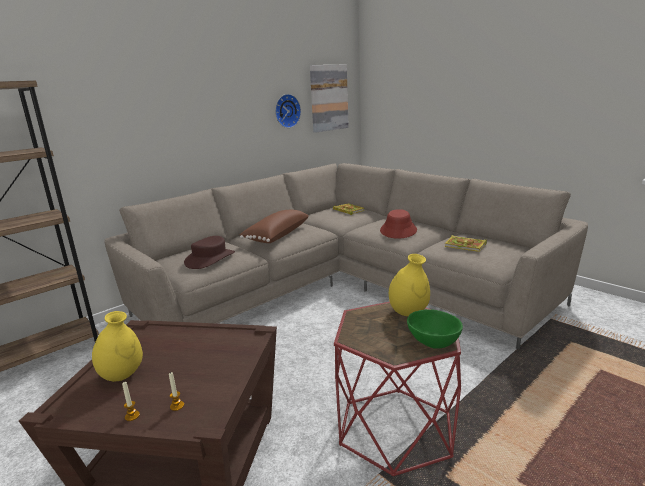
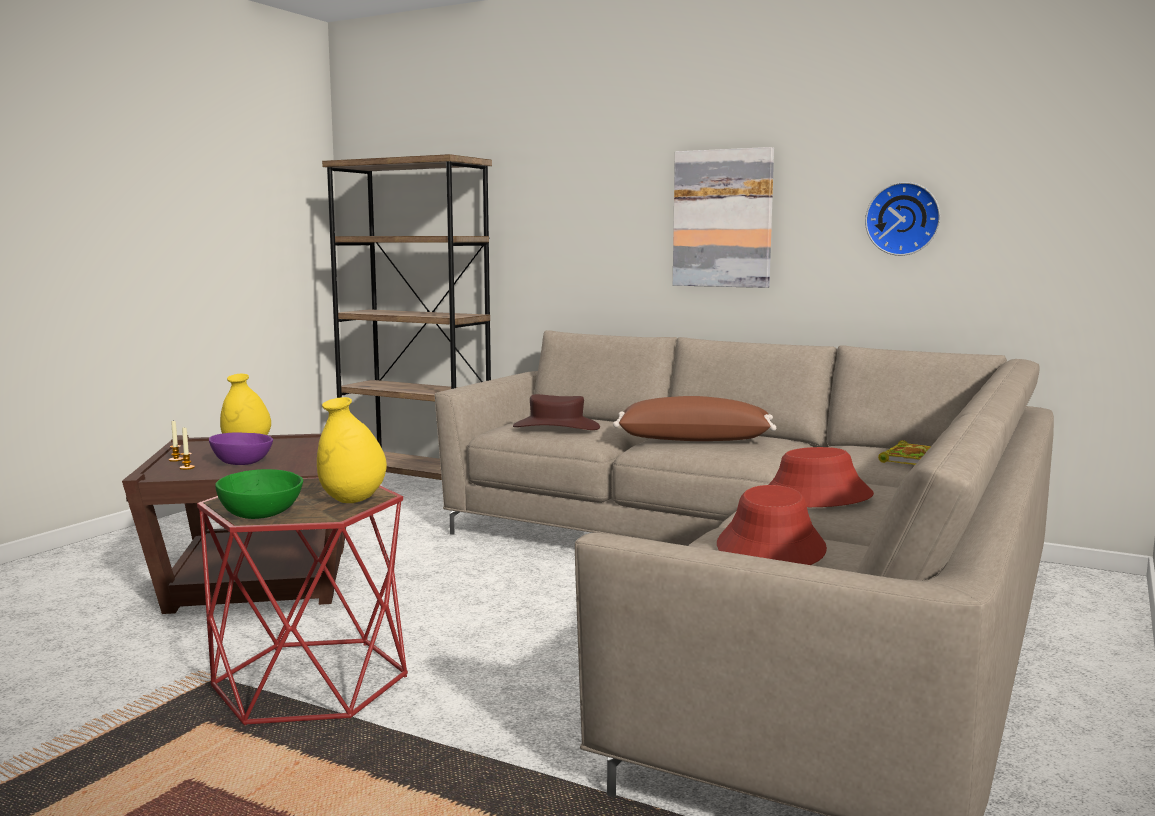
camera: 70 degrees right, 10 degrees down
picture [310,64,349,133] -> picture moved to [673,147,774,288]
book [445,235,487,252] -> red hat [717,485,827,565]
none -> purple bowl [209,432,273,465]

